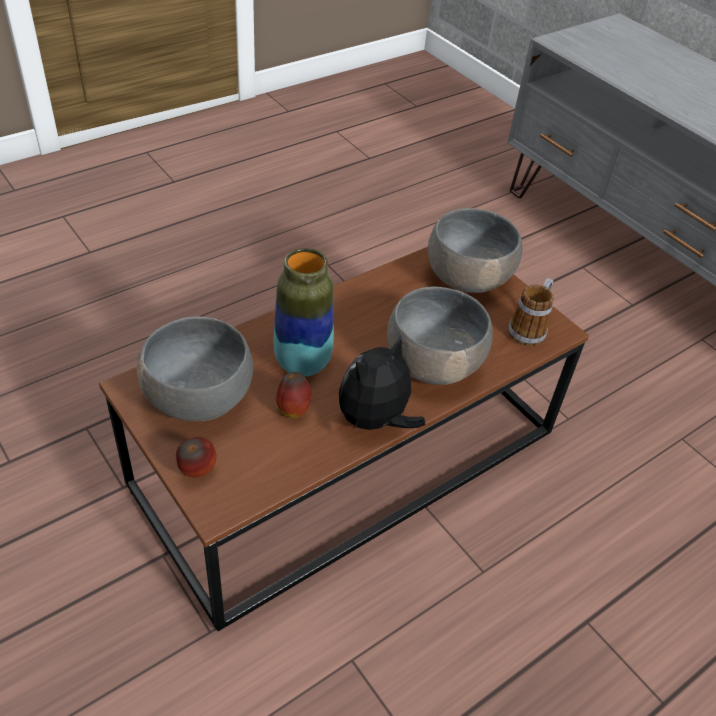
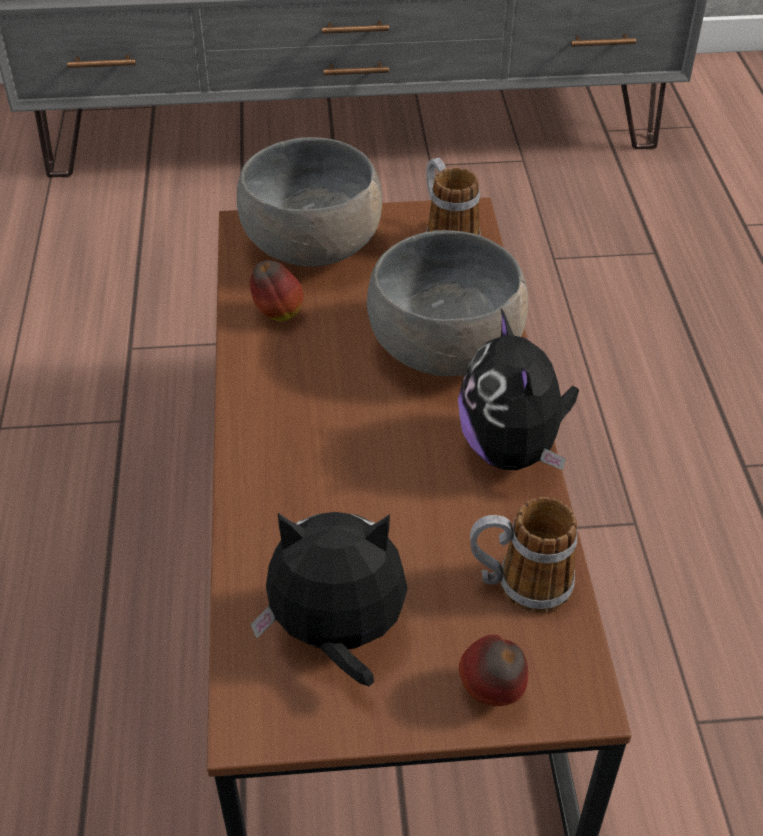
camera: 55 degrees left, 0 degrees up
grey bowl [137,316,253,421] -> plush toy [251,512,408,687]
vase [273,248,334,377] -> none
apple [276,372,311,418] -> apple moved to [250,260,303,321]
none -> mug [470,497,577,613]

